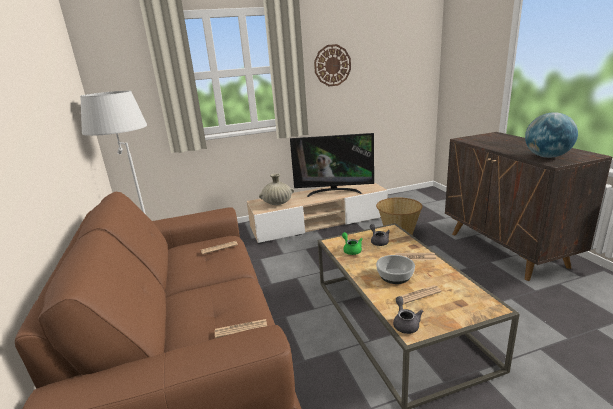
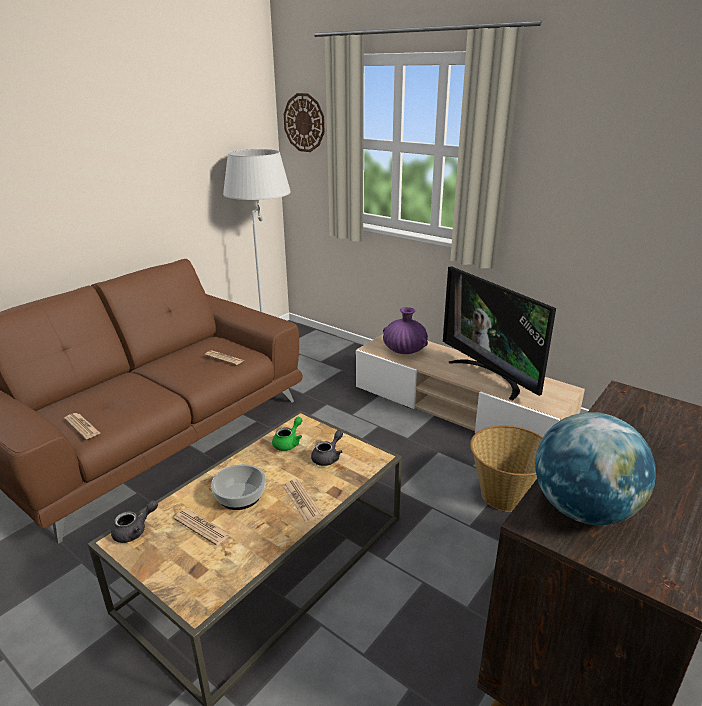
camera: 55 degrees right, 5 degrees up
beige vase [259,173,294,205] -> purple vase [383,307,428,354]
wall clock [314,44,351,86] -> wall clock moved to [284,93,325,152]

